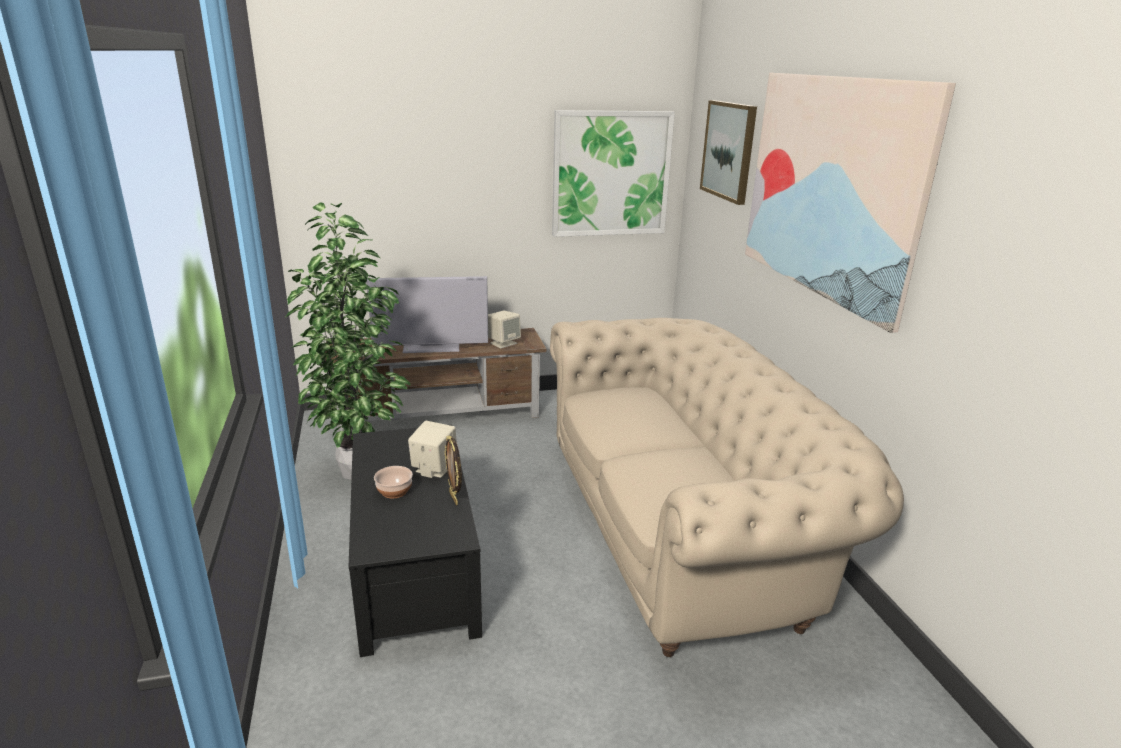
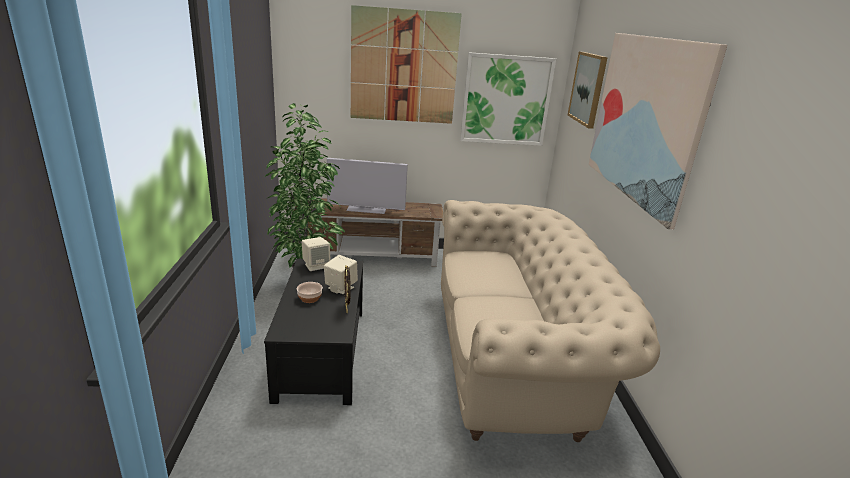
camera: 10 degrees right, 0 degrees up
beige speaker [488,311,521,348] -> beige speaker moved to [302,237,330,271]
none -> picture [351,5,462,124]

